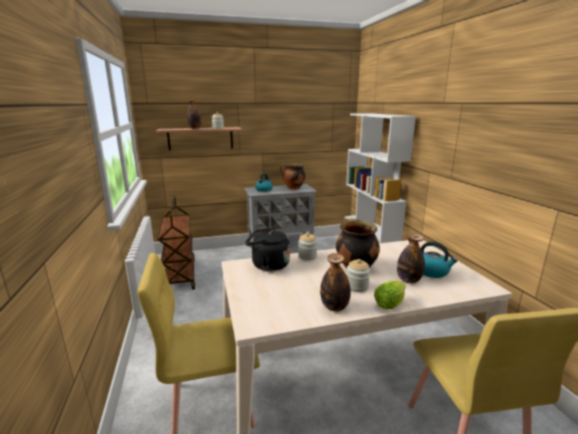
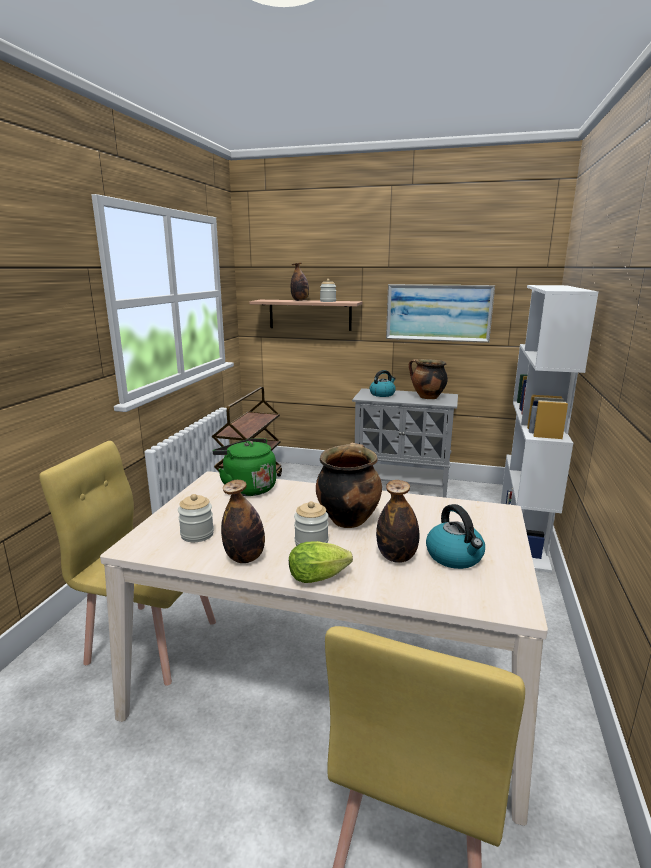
camera: 30 degrees right, 0 degrees up
black kettle [245,227,290,271] -> green kettle [212,438,276,496]
jar [298,233,317,260] -> jar moved to [178,494,214,542]
none -> picture [386,284,495,343]

